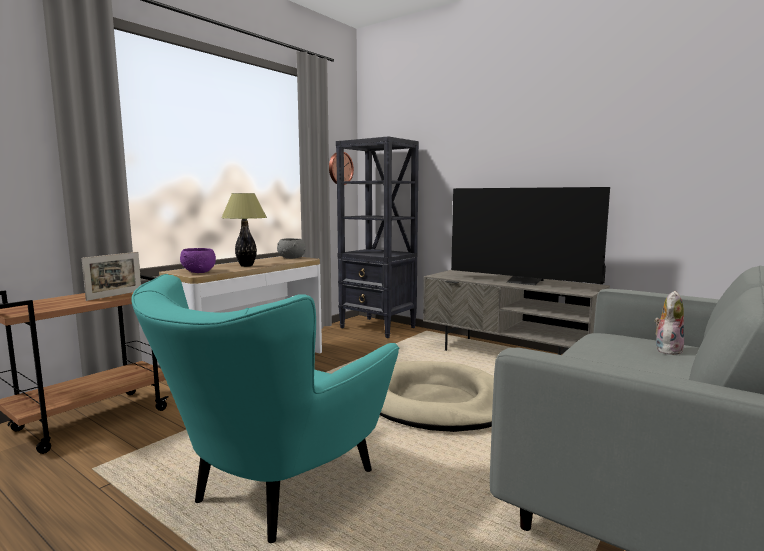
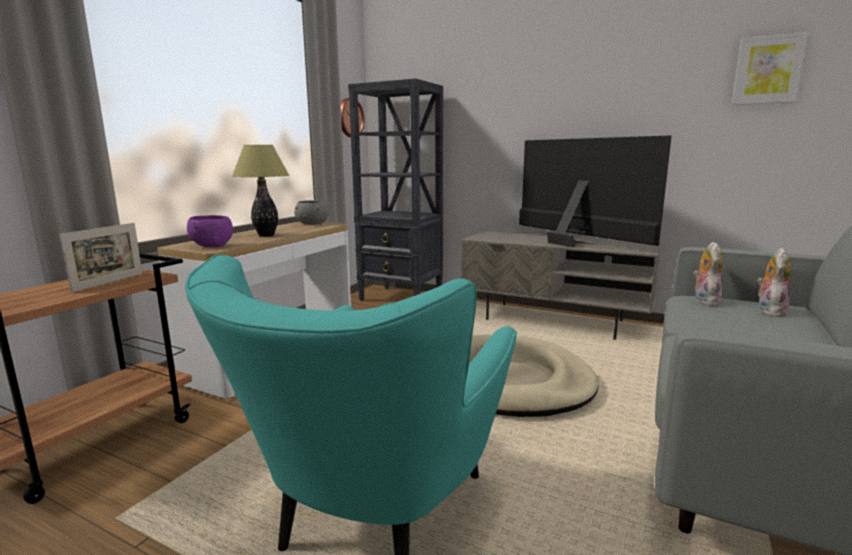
camera: 10 degrees left, 5 degrees up
television [451,187,610,285] -> television turned 150 degrees counterclockwise [519,135,672,247]
none -> plush toy [693,242,723,306]
none -> picture [732,32,810,105]

